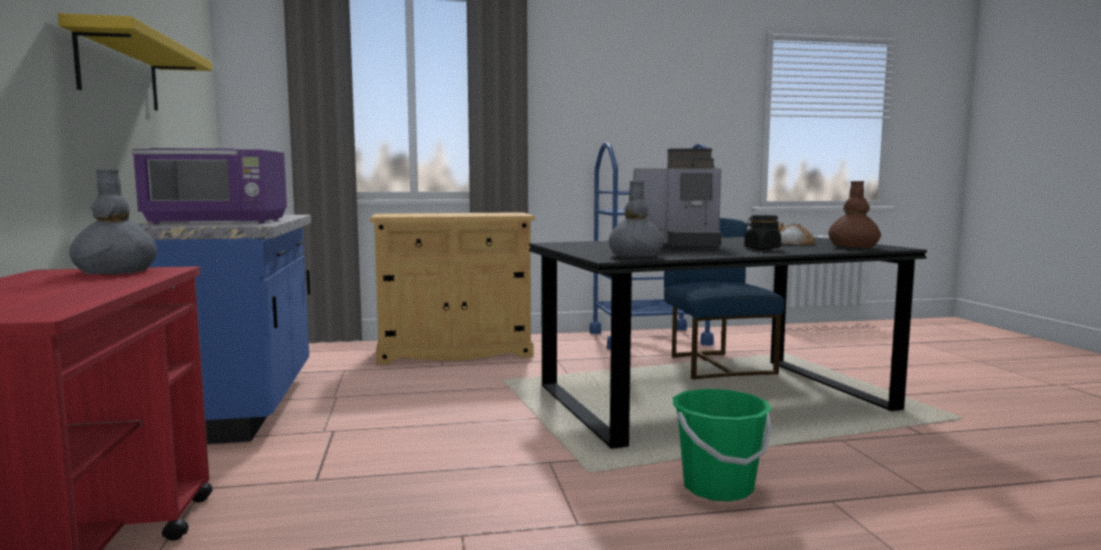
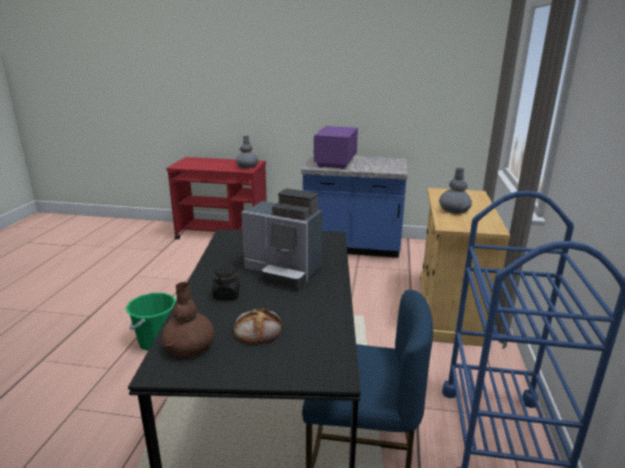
camera: 110 degrees right, 15 degrees up
yellow shelf [58,13,212,111] -> none
grey vase [609,181,664,257] -> grey vase moved to [439,168,472,214]
coffee machine [634,148,722,249] -> coffee machine turned 90 degrees counterclockwise [241,188,322,289]

